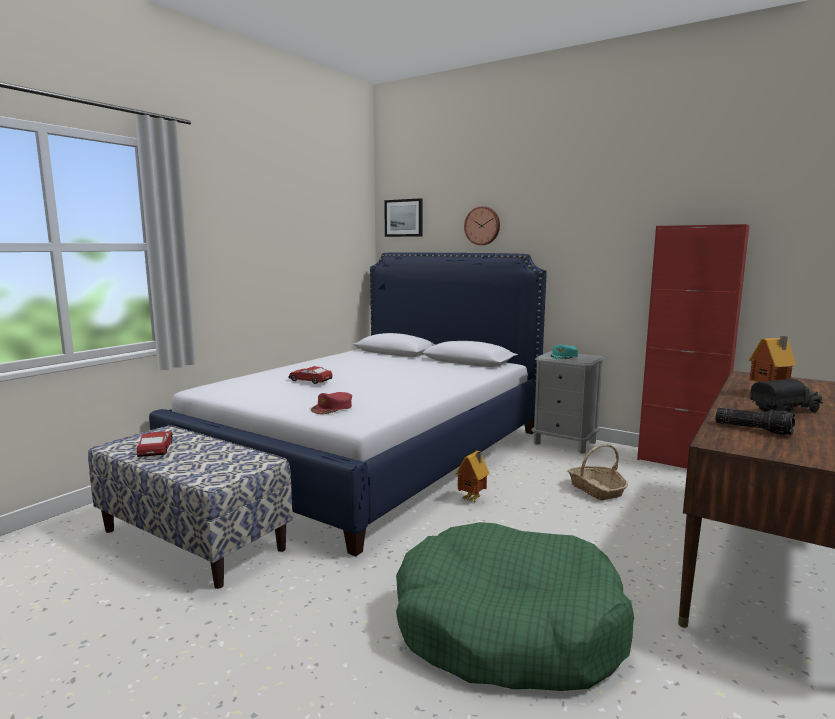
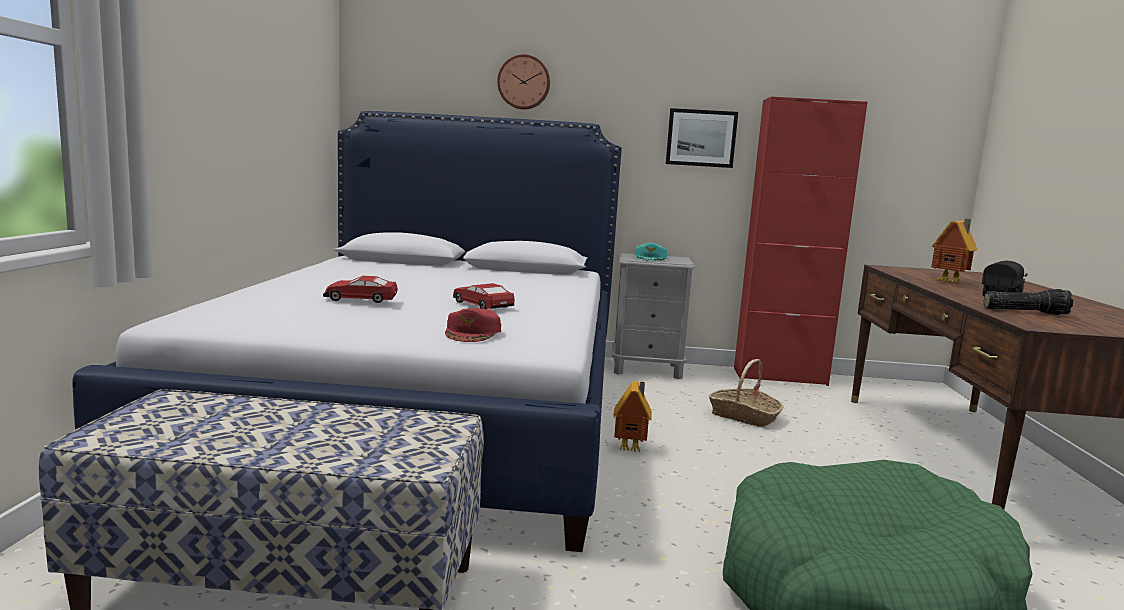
camera: 30 degrees left, 0 degrees up
toy car [137,431,173,457] -> toy car moved to [453,283,514,309]
picture [384,198,422,237] -> picture moved to [666,108,738,168]

